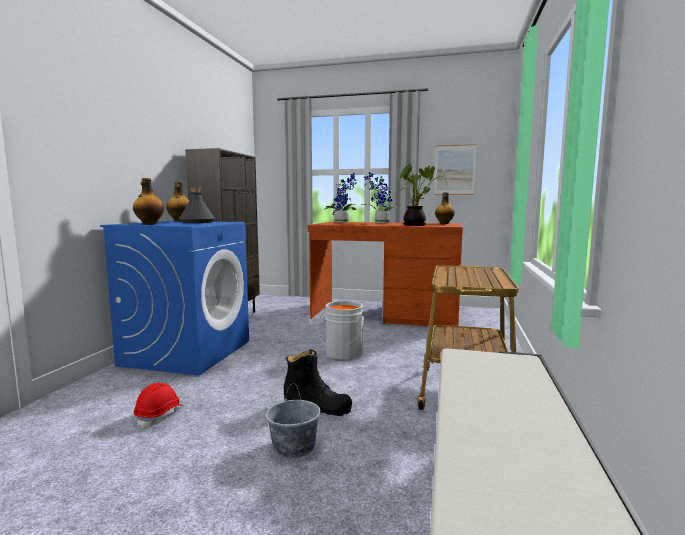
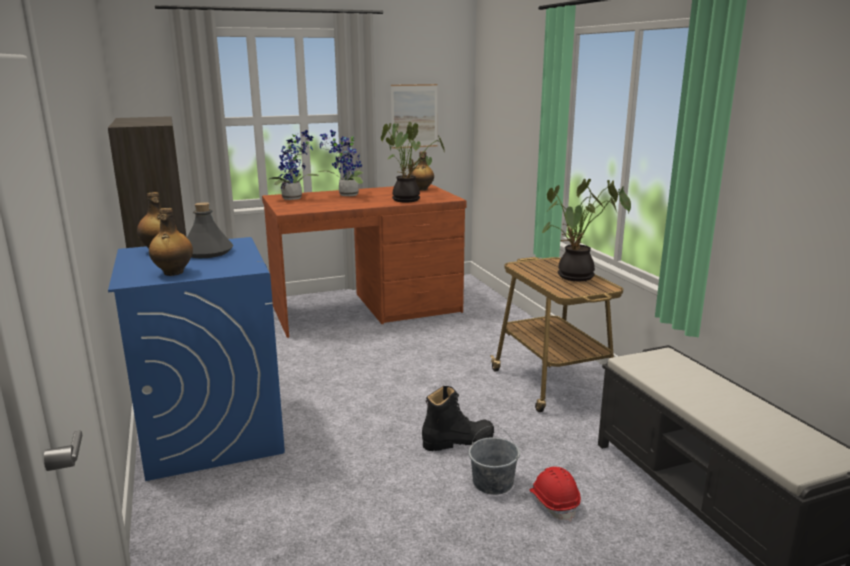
camera: 35 degrees left, 10 degrees up
red hard hat [134,383,184,428] -> red hard hat moved to [530,467,581,521]
grey bucket [317,301,364,360] -> none
none -> potted plant [542,179,631,281]

